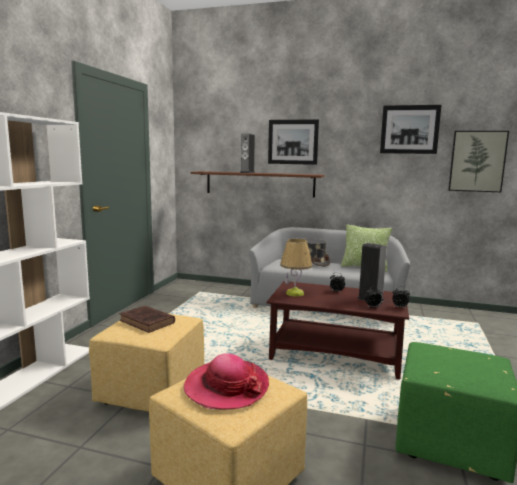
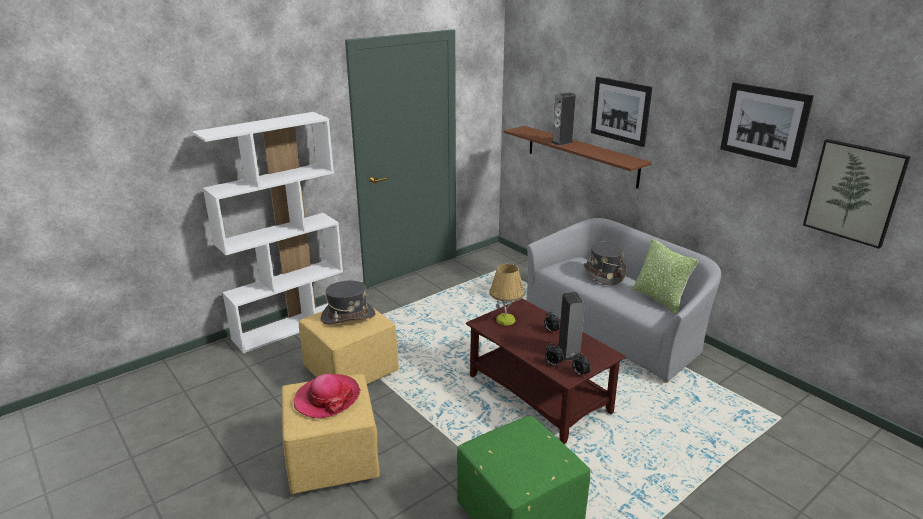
camera: 35 degrees right, 15 degrees up
brown book [120,306,175,333] -> grey hat [321,281,376,324]

